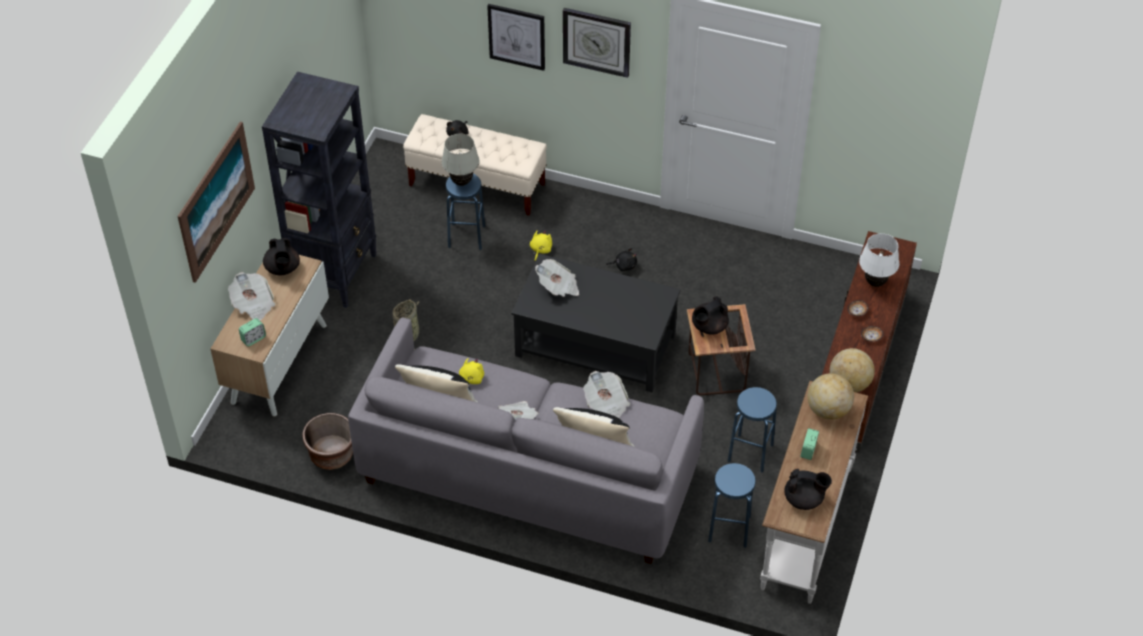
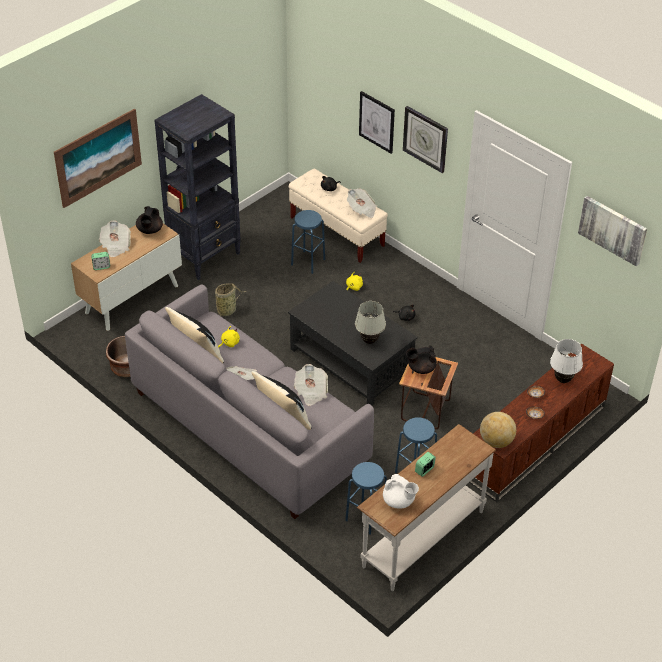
camera: 25 degrees right, 5 degrees down
white table lamp [442,134,480,186] -> white table lamp moved to [355,301,386,344]
newspaper [535,259,579,297] -> newspaper moved to [347,188,377,218]
black teapot [784,469,832,510] -> white teapot [383,474,419,509]
globe [808,373,854,420] -> none
none -> picture [578,196,647,267]

